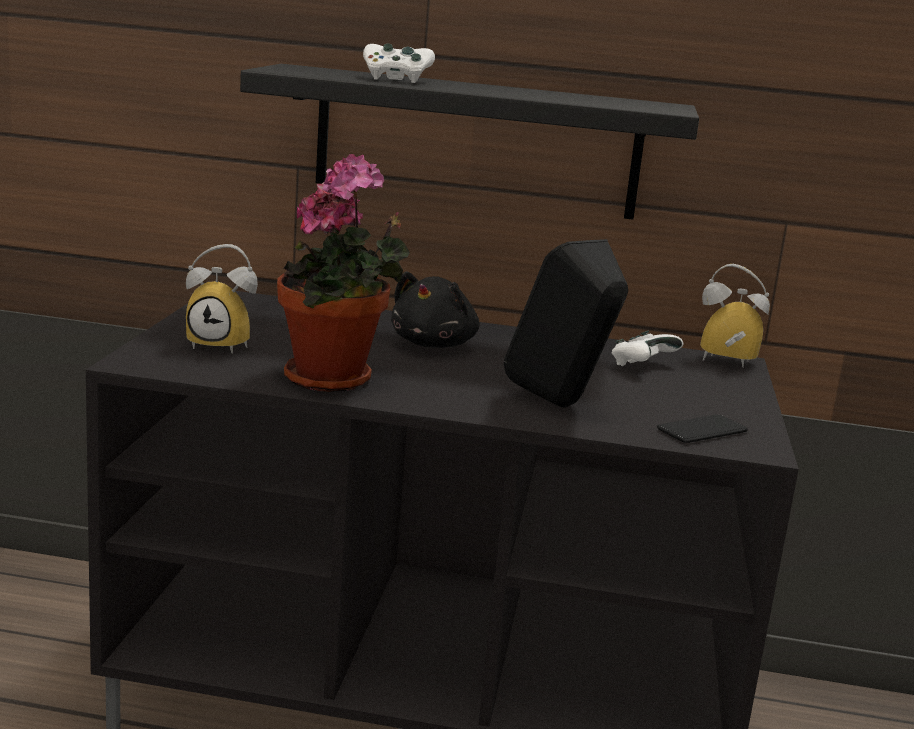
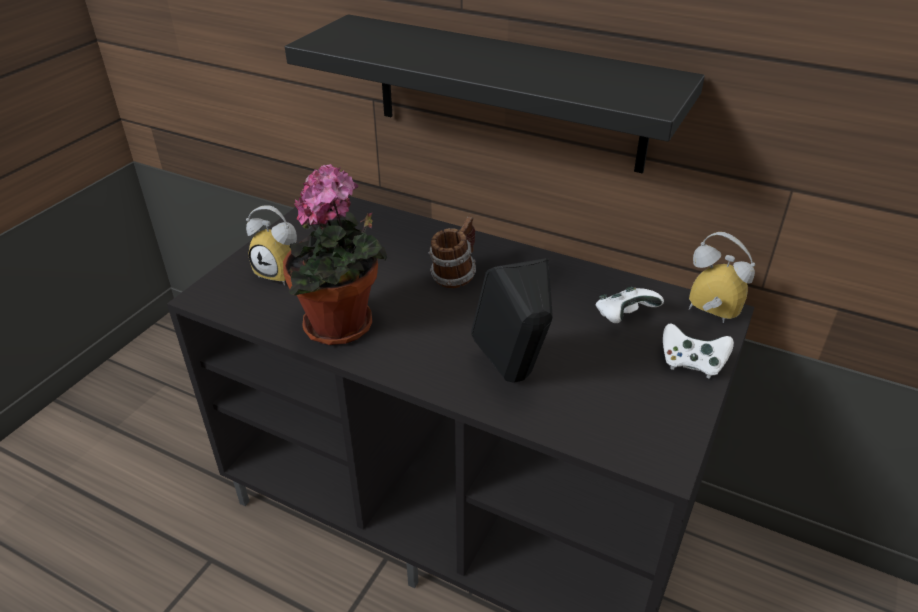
camera: 20 degrees right, 20 degrees up
white game controller [363,44,435,83] -> white game controller moved to [663,323,734,379]
black plush toy [391,271,479,348] -> mug [428,216,476,288]
phone [657,414,748,443] -> none

